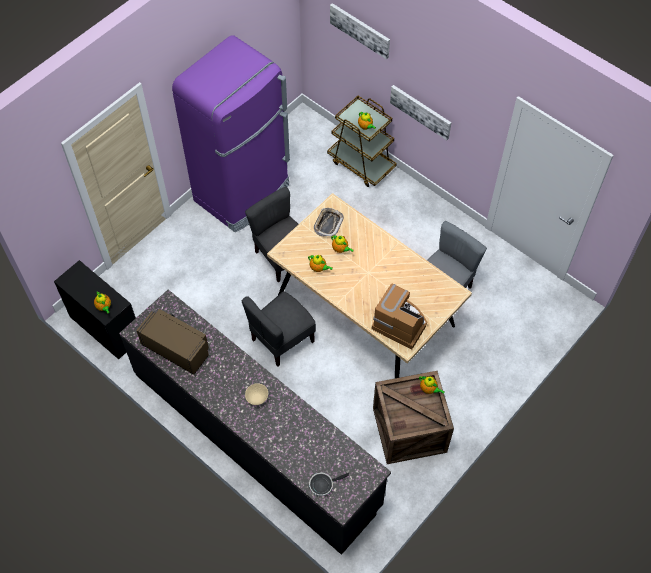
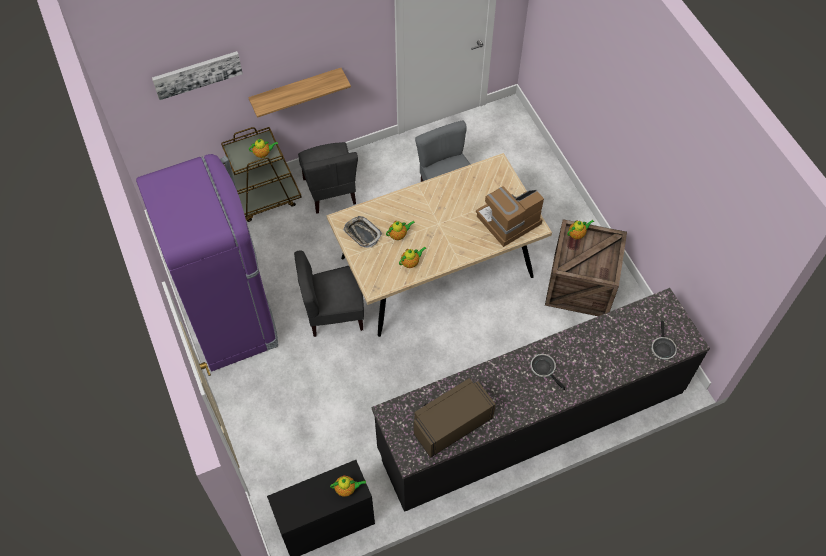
camera: 65 degrees left, 0 degrees up
grey chair [242,291,316,366] -> grey chair moved to [298,142,358,214]
beige bowl [245,383,268,405] -> frying pan [530,354,565,390]
picture [390,85,452,140] -> shelf [248,68,351,118]

